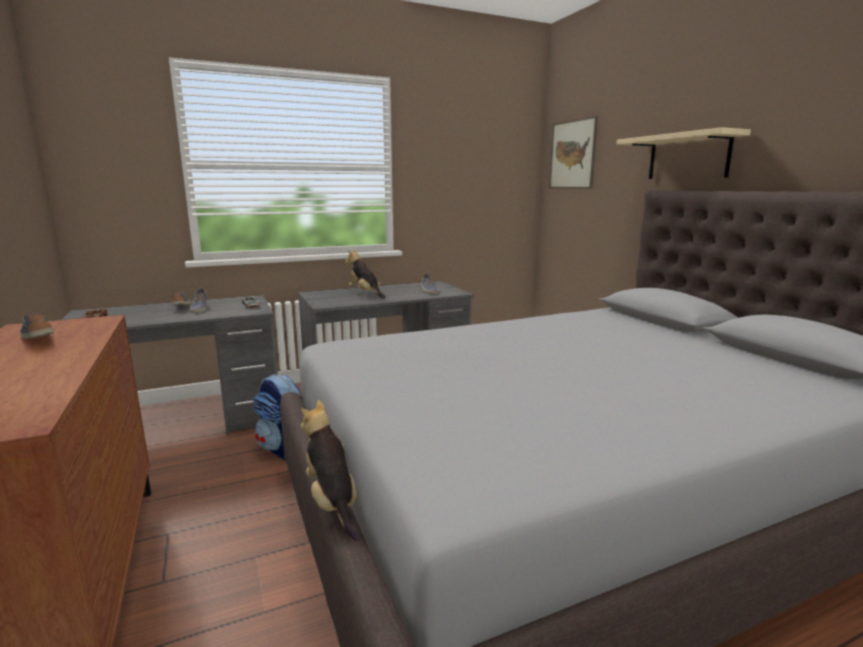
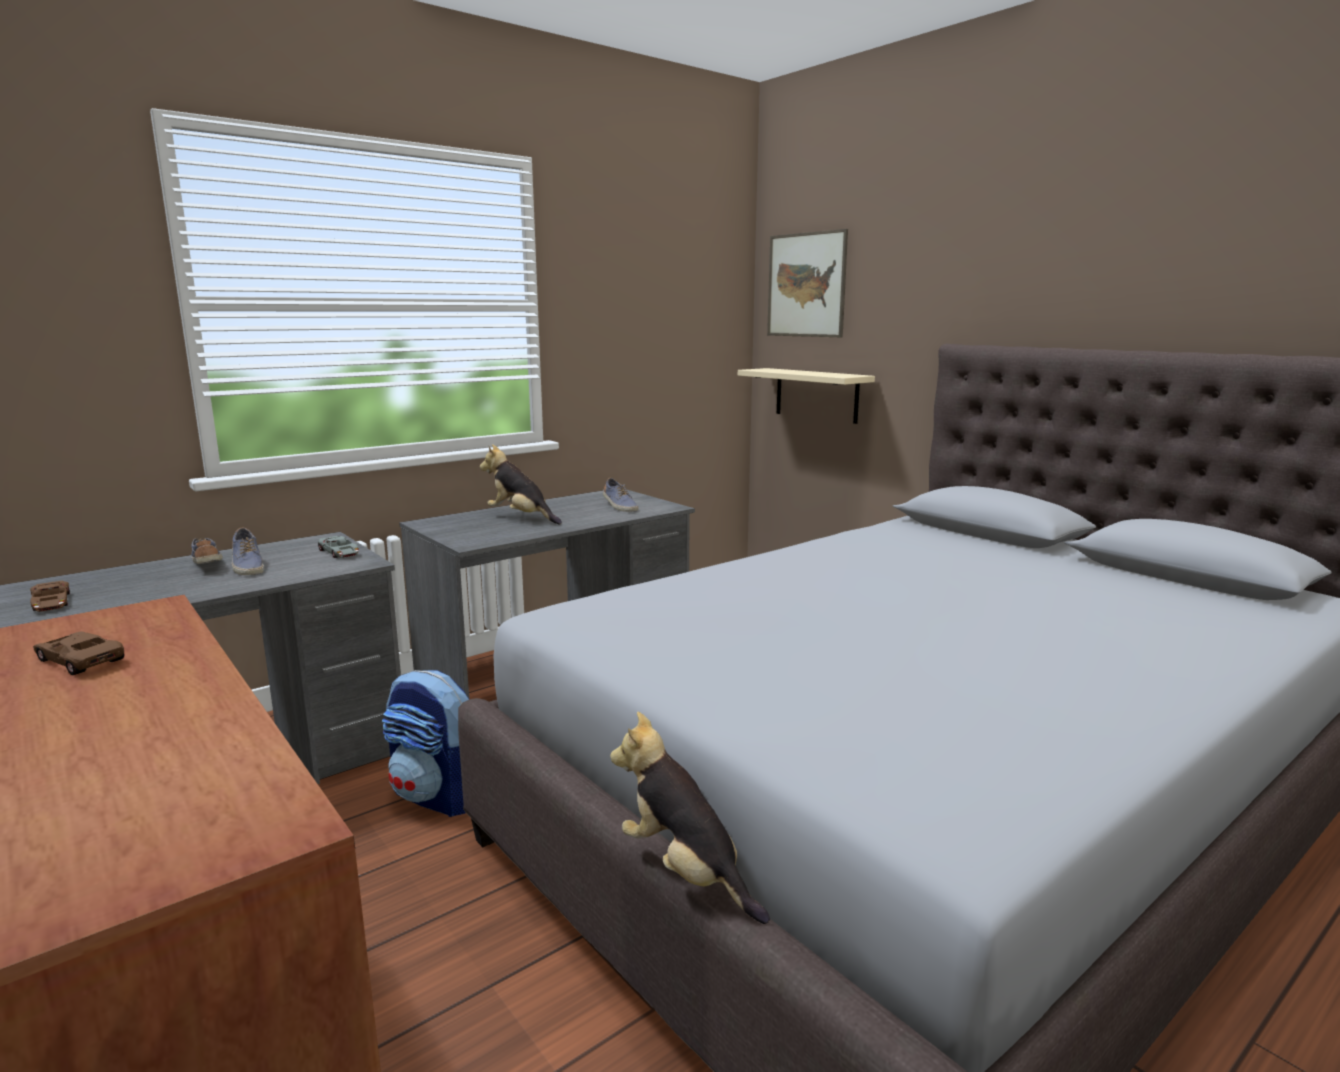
camera: 15 degrees left, 0 degrees up
shoe [20,315,54,339] -> brown toy car [33,632,124,675]
beige shelf [616,127,751,179] -> beige shelf moved to [738,368,875,424]

